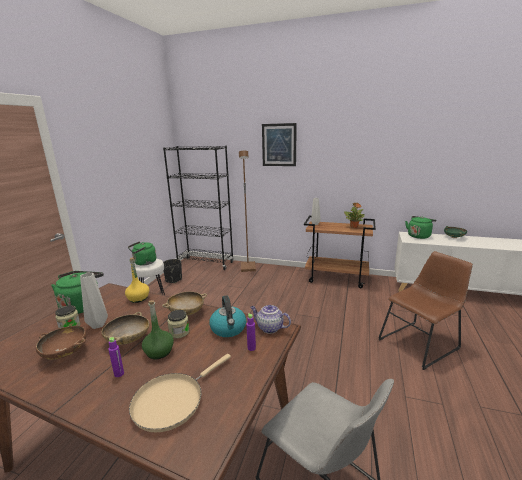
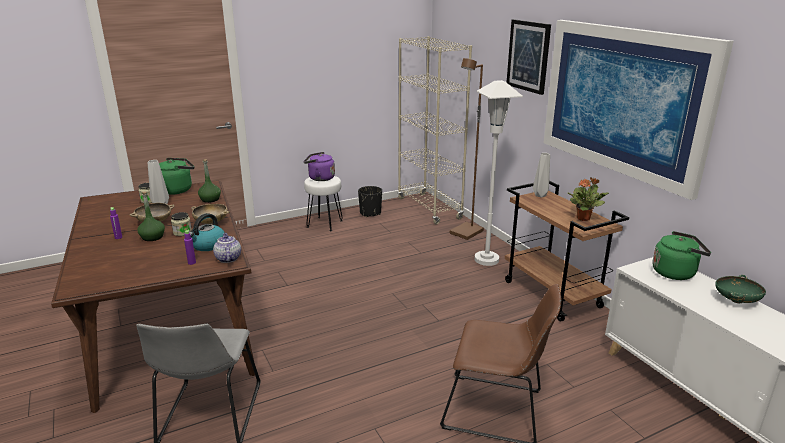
camera: 45 degrees right, 5 degrees up
brown bowl [36,326,87,360] -> none
yellow bottle [125,258,149,303] -> green bottle [198,159,221,203]
green kettle [128,241,156,266] -> purple kettle [304,152,335,181]
beige frying pan [129,354,231,432] -> none
black bookcase [163,146,234,270] -> beige bookcase [398,36,472,224]
none -> white floor lamp [474,80,523,266]
none -> picture [543,20,734,200]

